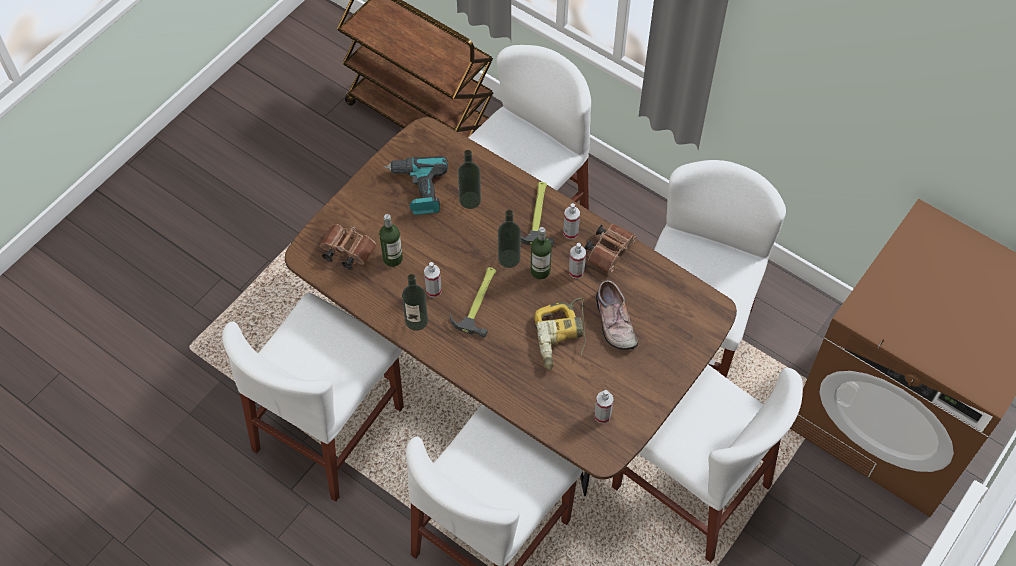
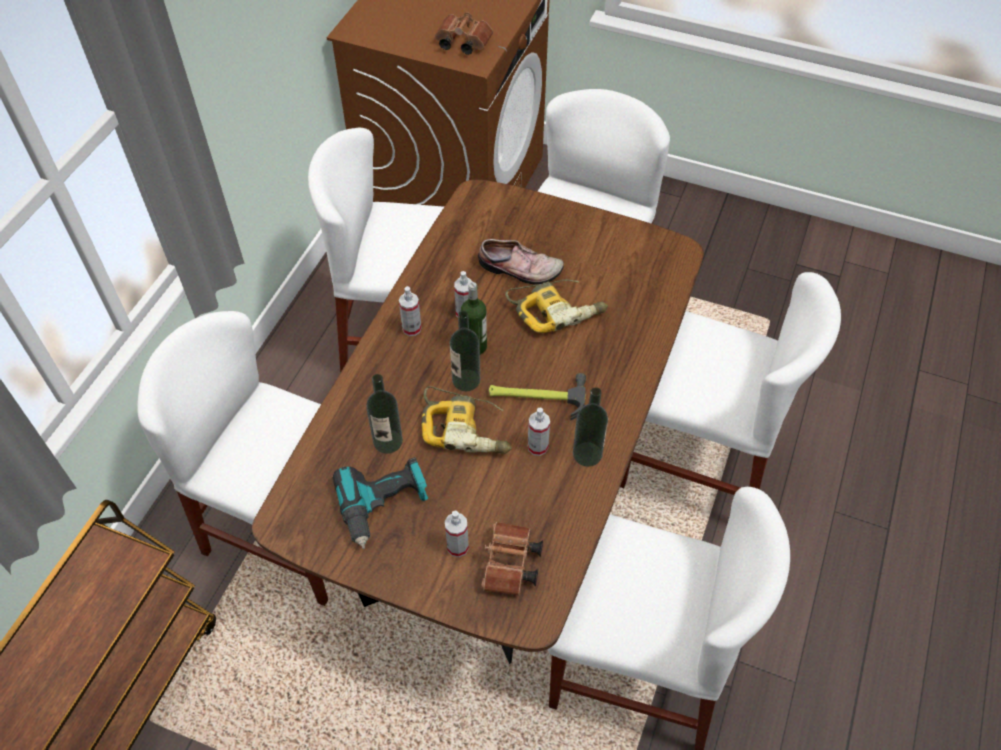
camera: 105 degrees left, 5 degrees down
bottle [379,214,403,267] -> none
hammer [521,182,554,246] -> none
brown binoculars [584,224,637,273] -> brown binoculars moved to [435,12,493,55]
spray bottle [594,390,614,424] -> spray bottle moved to [445,511,469,557]
shoe [596,281,638,350] -> shoe turned 45 degrees clockwise [478,239,564,285]
none -> power drill [421,386,512,454]

